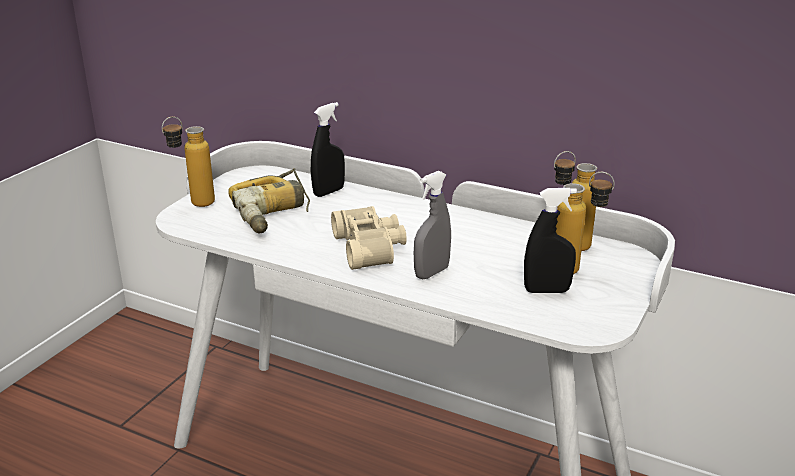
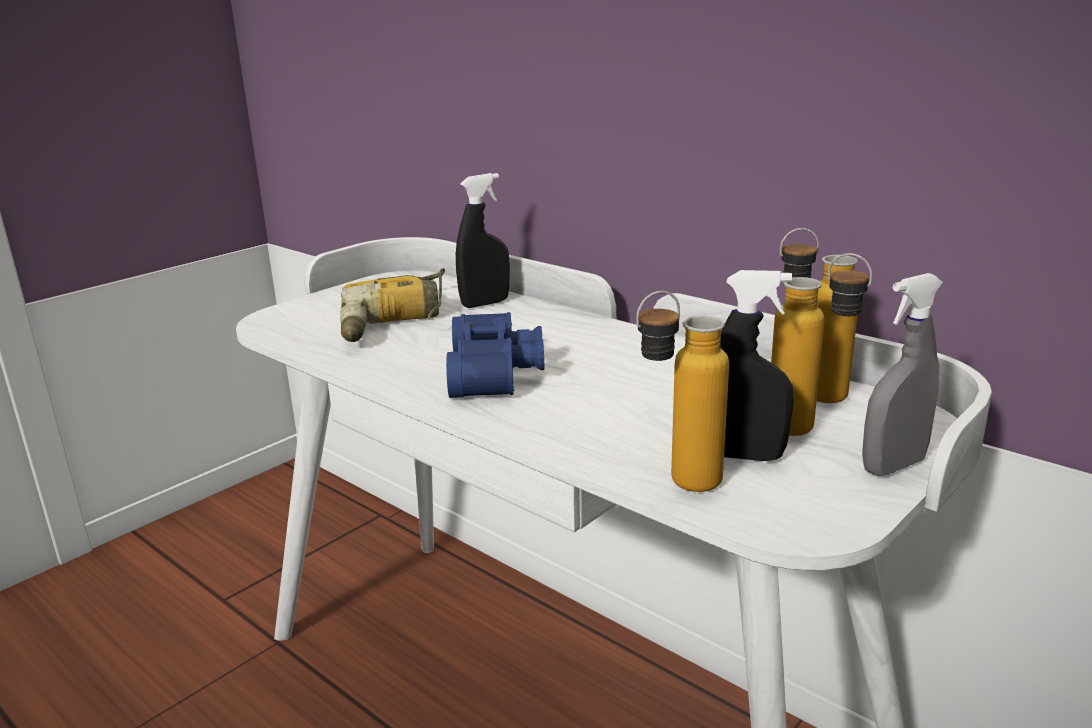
camera: 15 degrees right, 5 degrees down
bottle [162,117,215,207] -> bottle moved to [636,291,729,492]
beige binoculars [331,206,407,270] -> blue binoculars [446,312,544,398]
grey spray bottle [414,171,451,279] -> grey spray bottle moved to [862,273,943,476]

